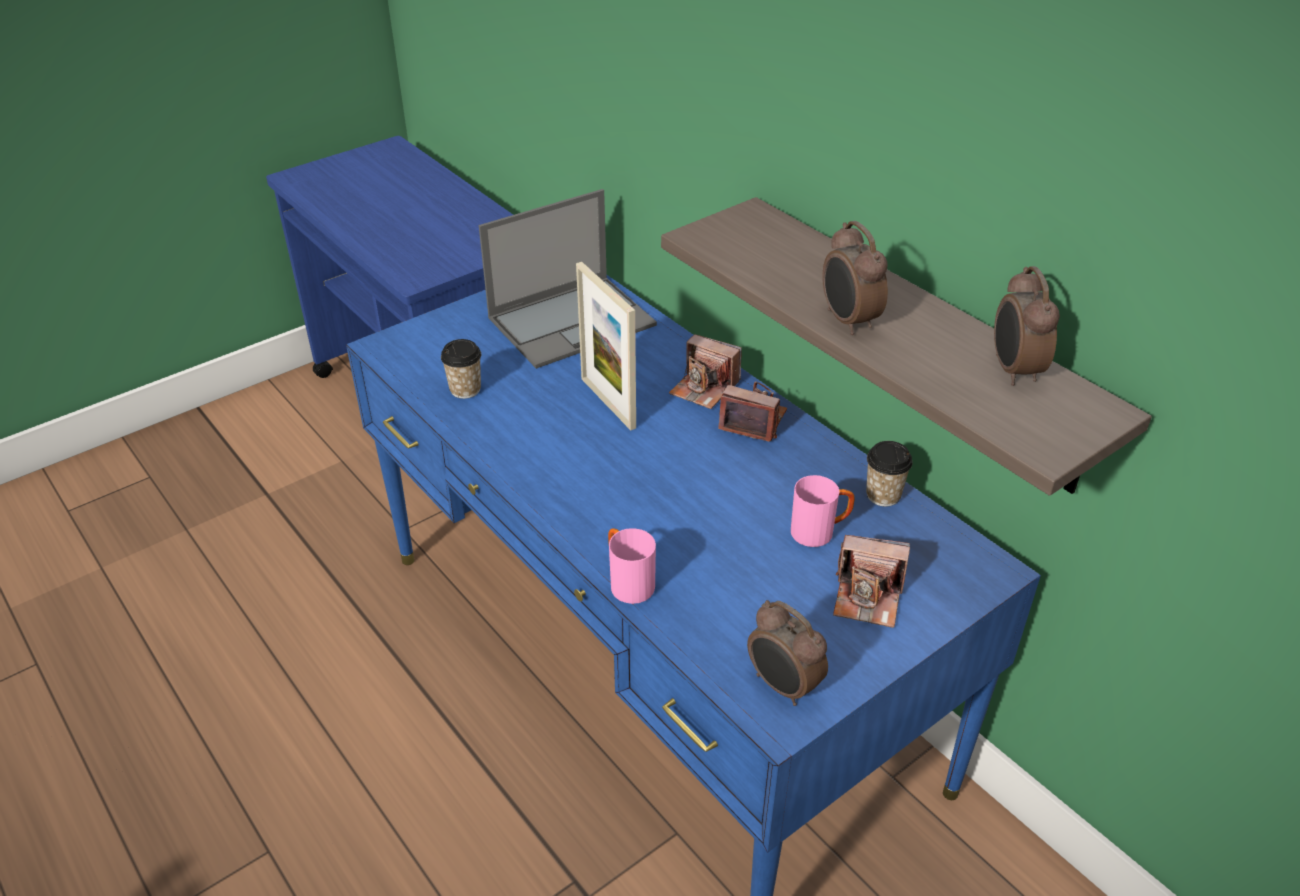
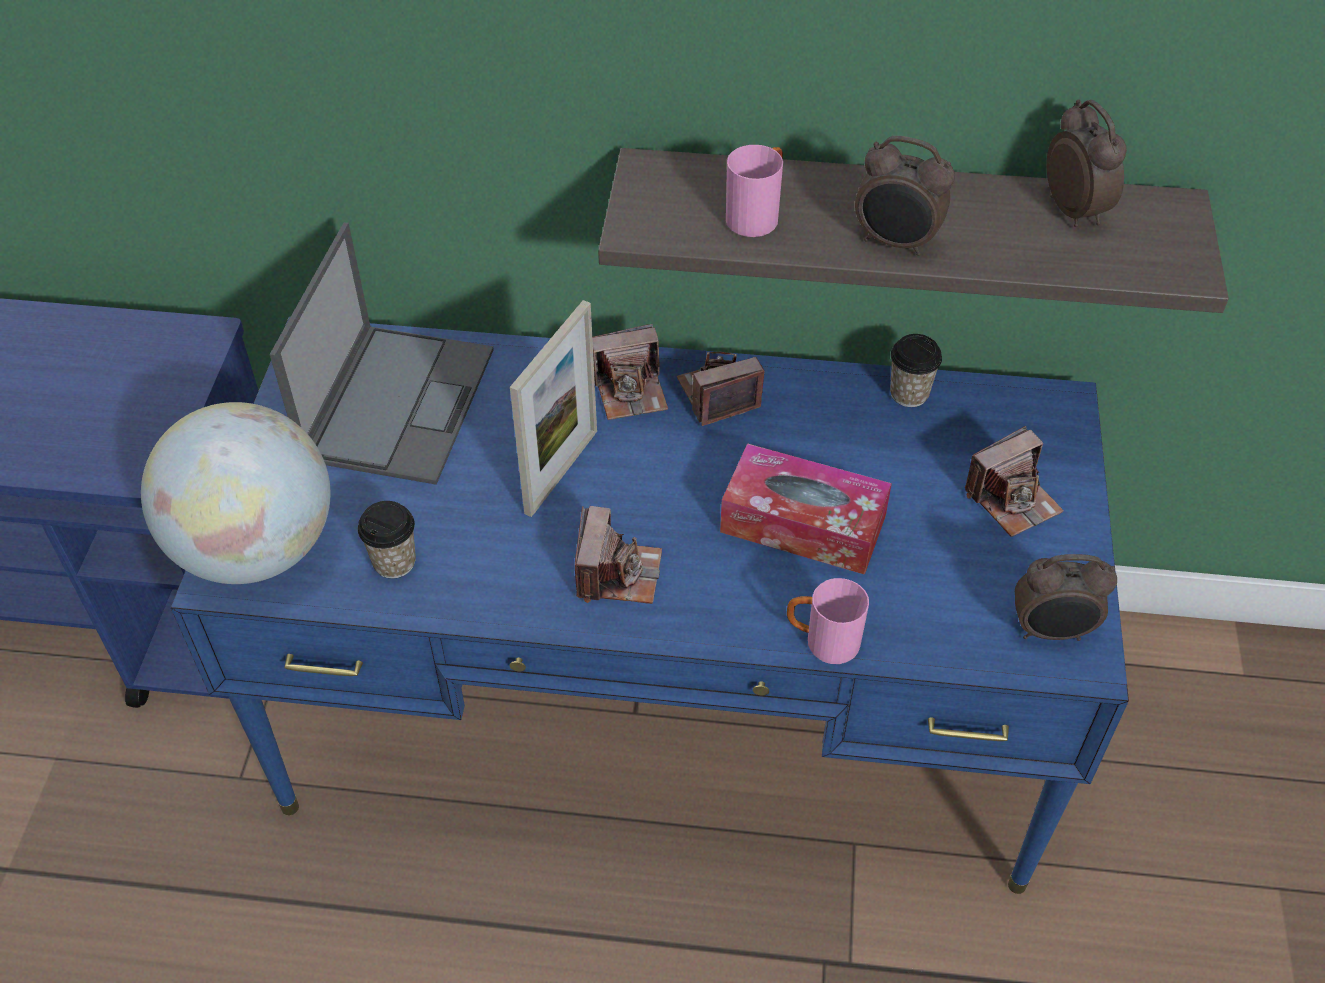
camera: 45 degrees left, 10 degrees up
picture frame [576,262,636,430] -> picture frame turned 75 degrees counterclockwise [510,300,597,517]
pink mug [791,475,855,547] -> pink mug moved to [726,145,783,237]
alarm clock [994,266,1060,386] -> alarm clock turned 150 degrees counterclockwise [1046,100,1127,227]
none -> globe [141,402,331,584]
none -> camera [575,506,662,604]
none -> tissue box [720,443,892,575]

